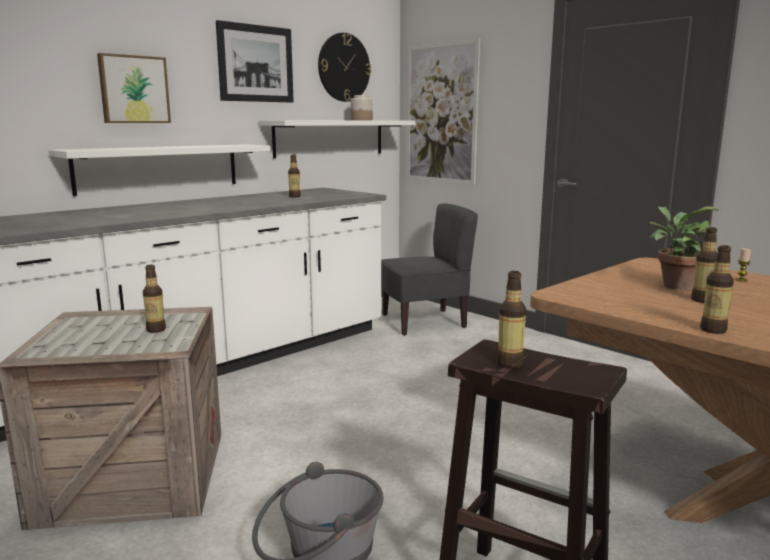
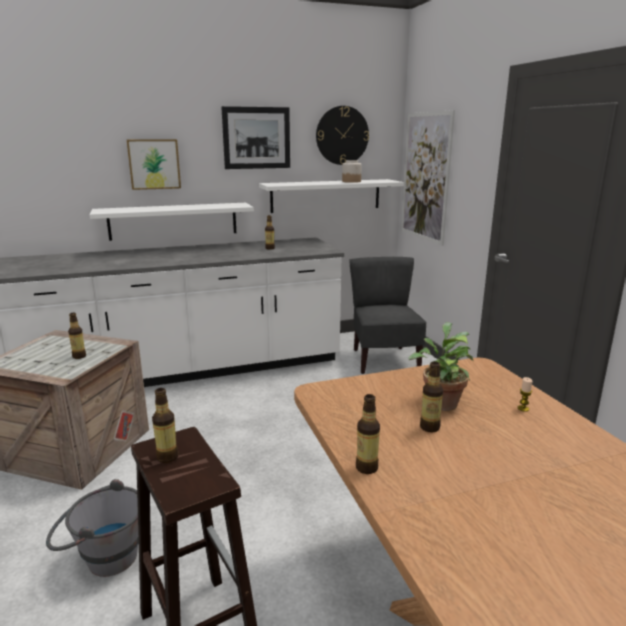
camera: 25 degrees right, 5 degrees up
grey chair [381,203,478,336] -> grey chair turned 105 degrees counterclockwise [350,257,427,374]

